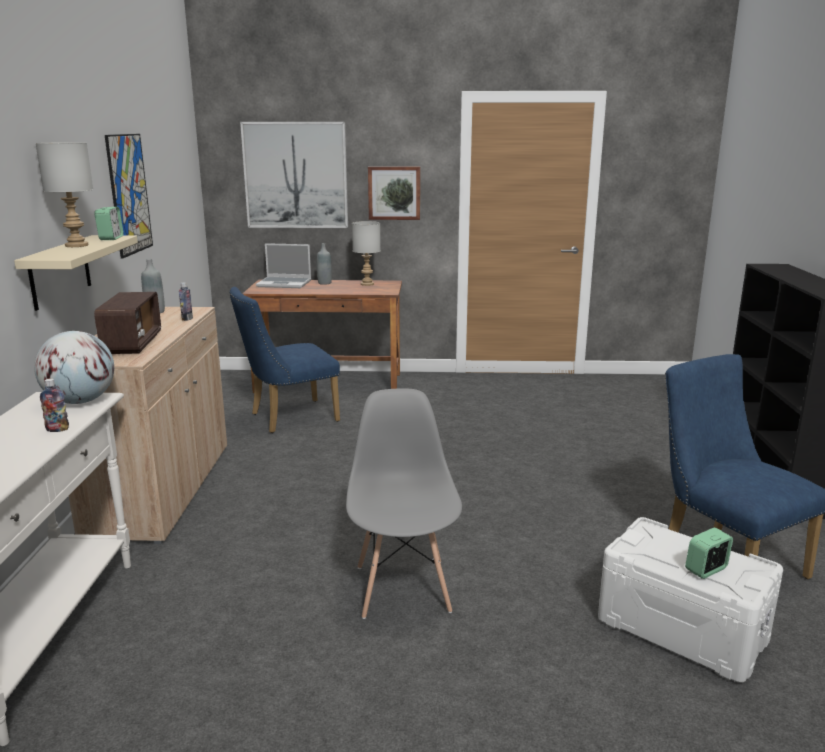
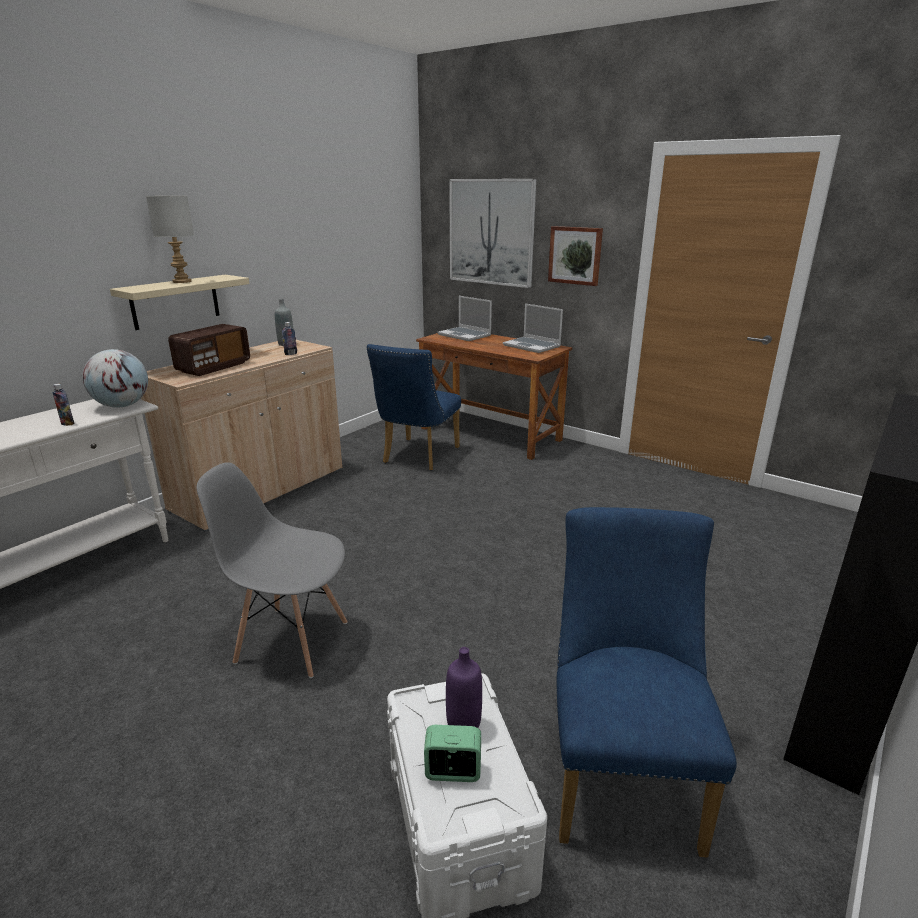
camera: 35 degrees right, 5 degrees up
alarm clock [95,207,124,240] -> none
picture [105,134,153,259] -> none
blue chair [230,287,340,433] -> blue chair turned 75 degrees counterclockwise [367,344,461,471]
grey bottle [317,243,332,285] -> none
grey chair [346,388,462,619] -> grey chair turned 105 degrees counterclockwise [197,462,348,678]
grey table lamp [352,221,381,286] -> laptop [503,303,563,353]
none -> purple bottle [446,647,482,728]

